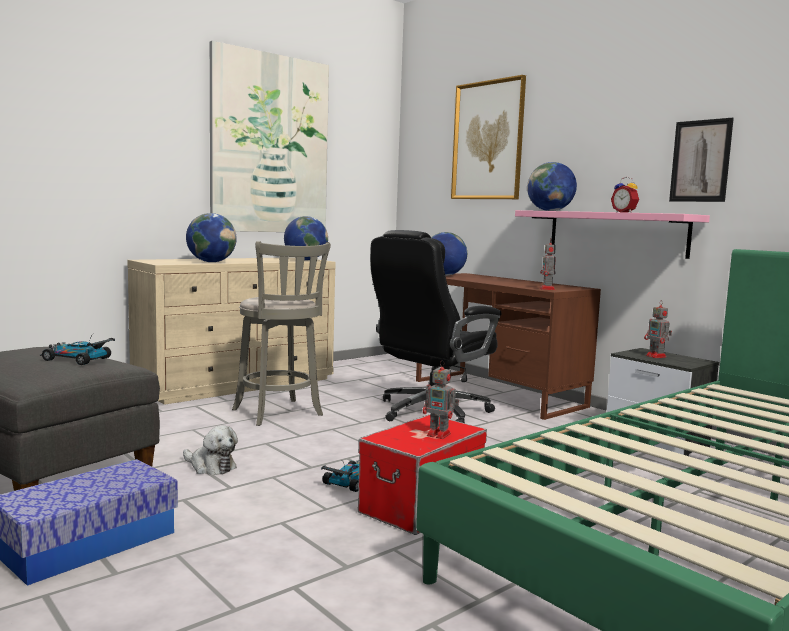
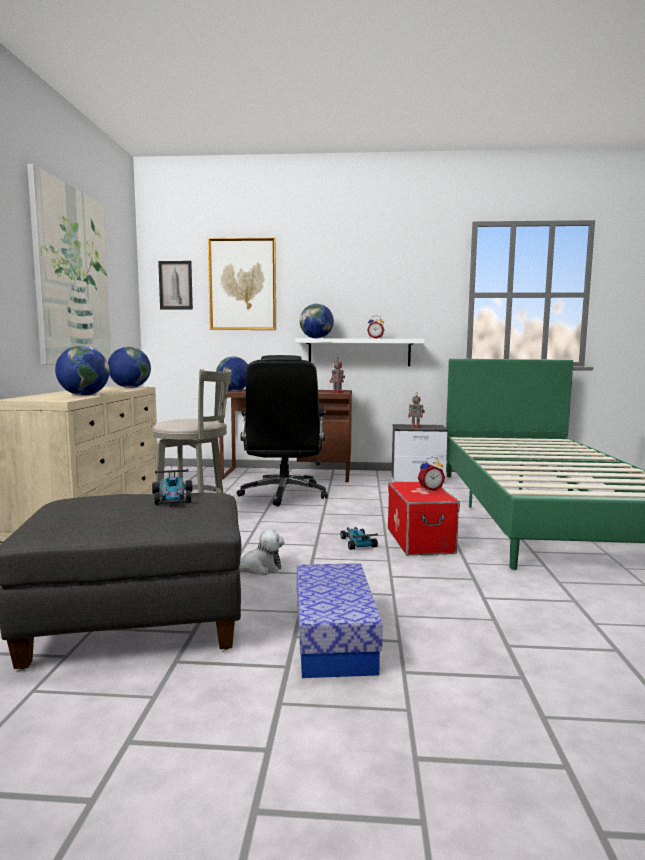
camera: 45 degrees left, 0 degrees up
toy car [40,333,115,365] -> toy car turned 75 degrees counterclockwise [152,465,192,505]
toy robot [423,360,459,439] -> alarm clock [418,457,445,491]
pink shelf [515,210,710,259] -> white shelf [295,338,425,366]
picture [669,118,734,202] -> picture moved to [158,261,193,310]

